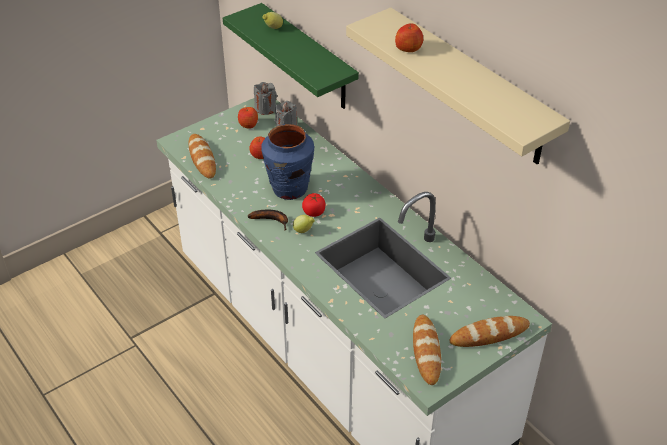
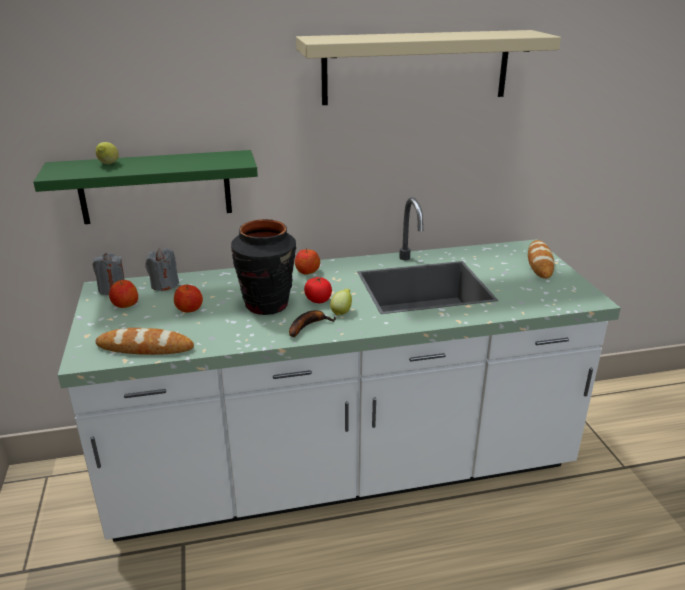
camera: 65 degrees left, 15 degrees down
blue vase [261,124,315,200] -> black vase [231,219,296,315]
apple [395,23,423,52] -> apple moved to [295,248,320,275]
bread [413,315,441,385] -> none

